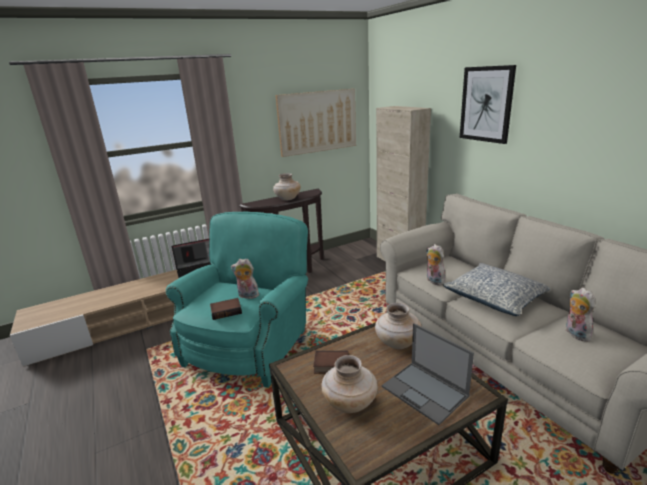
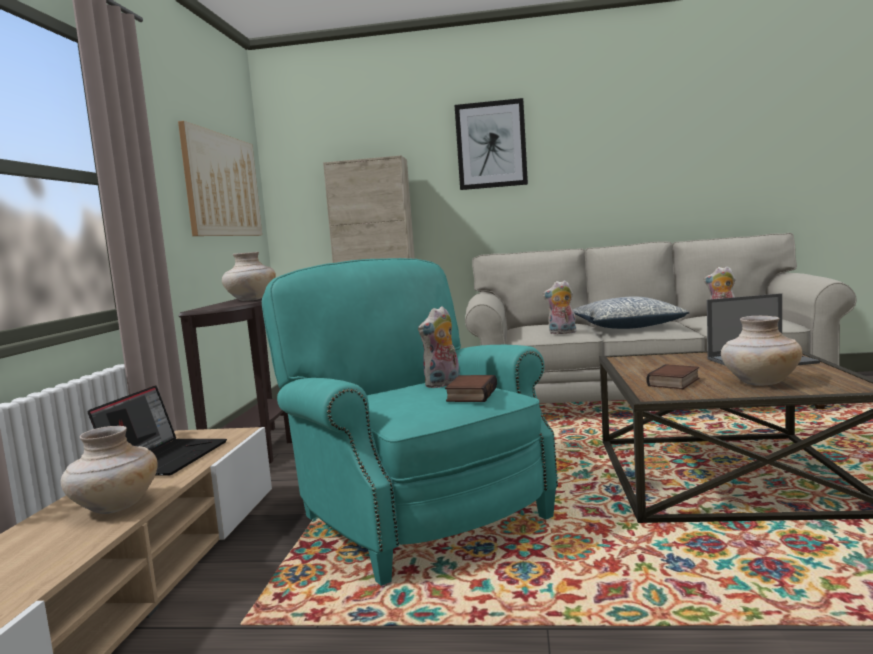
camera: 55 degrees left, 15 degrees down
beige vase [375,302,422,349] -> beige vase moved to [61,426,158,514]

